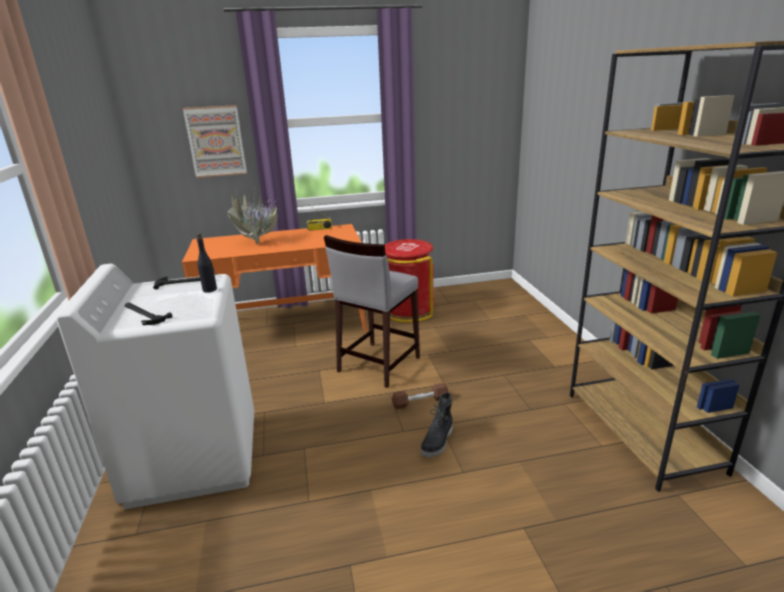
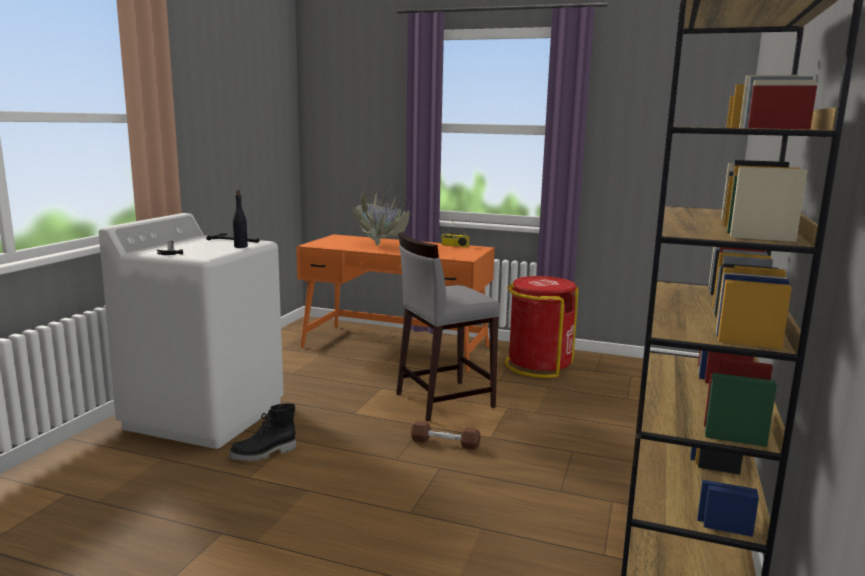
camera: 30 degrees right, 10 degrees down
picture [183,105,247,178] -> none
black boot [421,393,453,457] -> black boot moved to [229,403,296,462]

